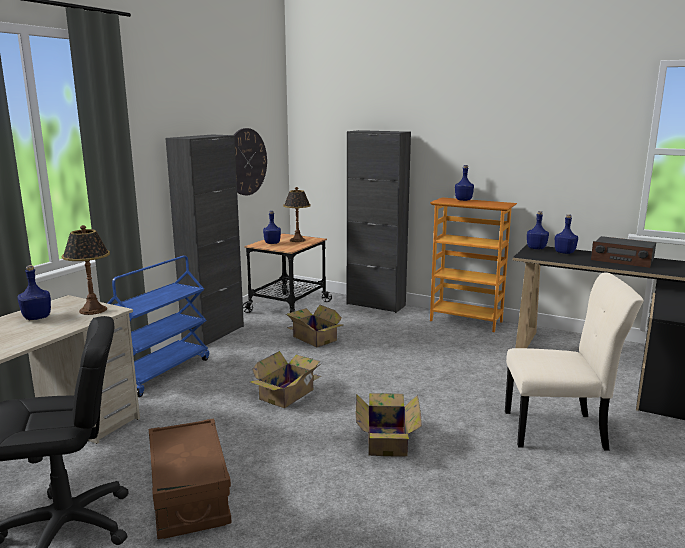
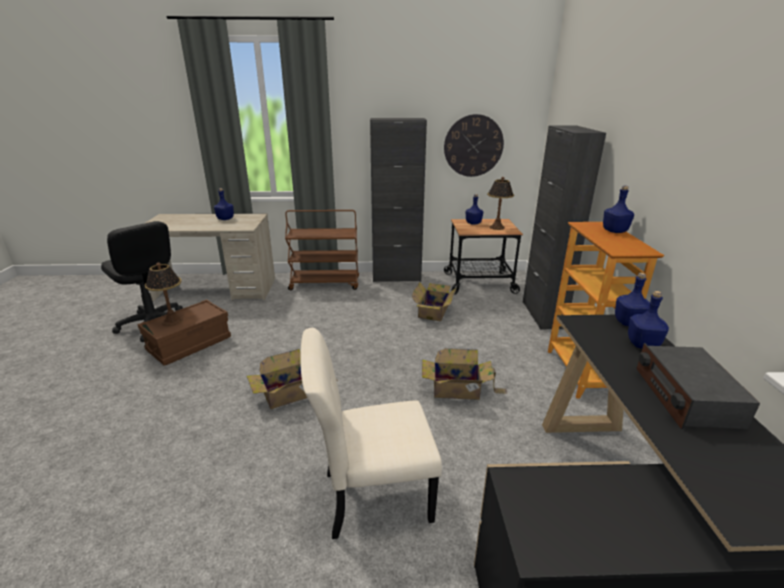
camera: 60 degrees right, 10 degrees up
table lamp [62,225,110,315] -> table lamp moved to [145,263,183,326]
blue cart [107,256,209,397] -> brown cart [285,210,359,290]
cardboard box [250,351,322,408] -> cardboard box moved to [422,348,507,400]
beige chair [505,272,644,451] -> beige chair turned 105 degrees clockwise [300,328,442,539]

